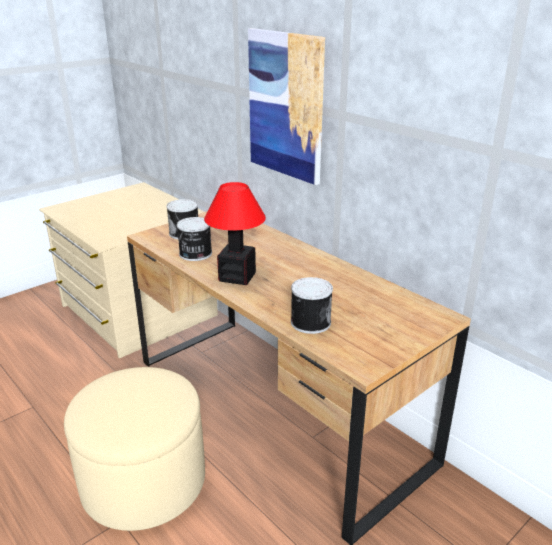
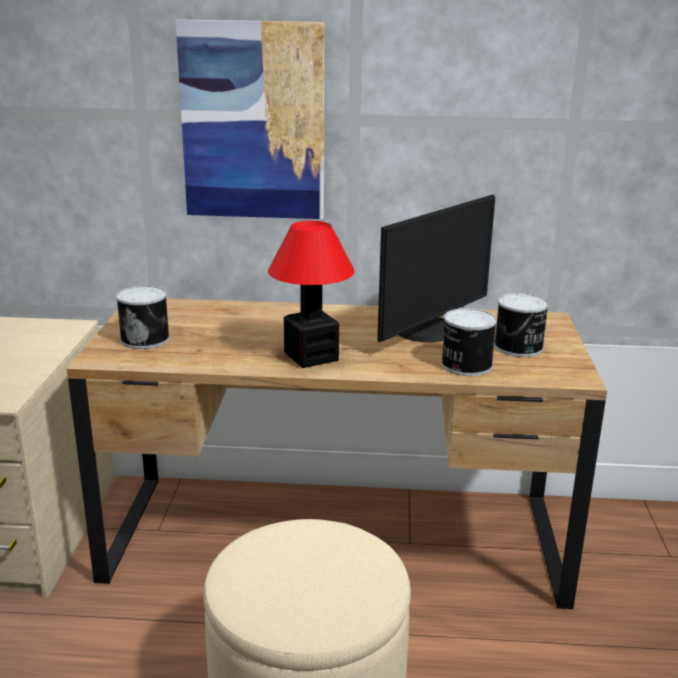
camera: 45 degrees left, 5 degrees down
can [177,217,212,261] -> can moved to [494,293,549,357]
none -> monitor [377,195,495,342]

